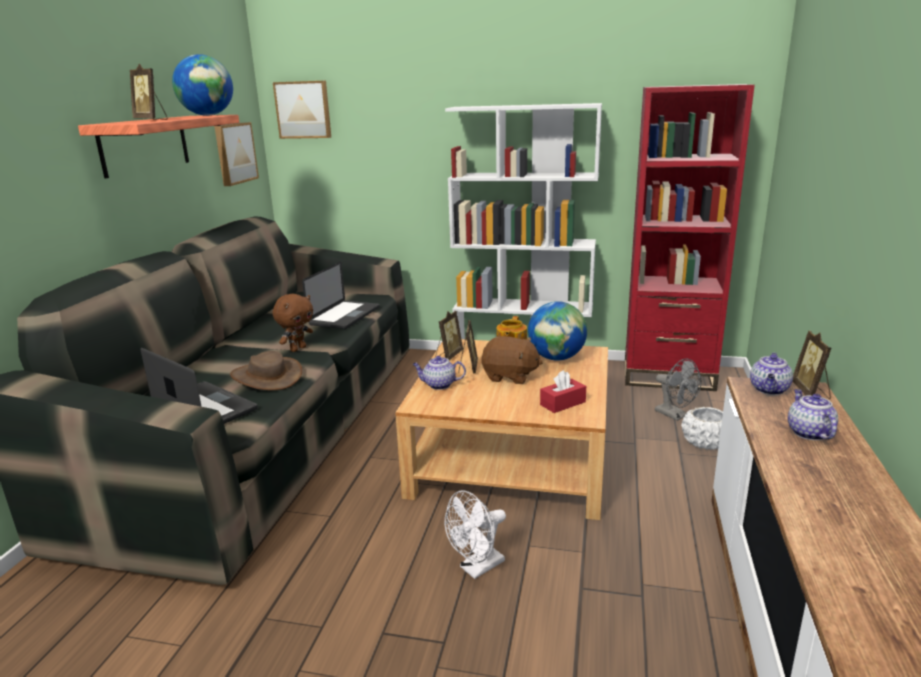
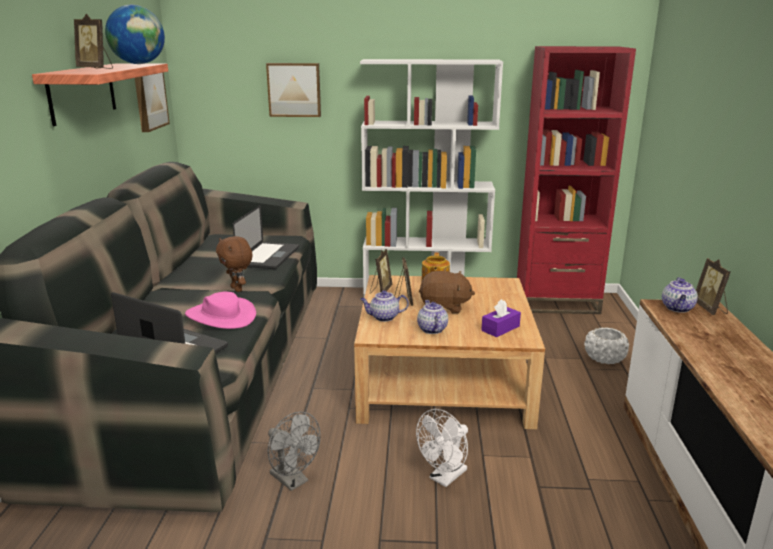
camera: 10 degrees left, 0 degrees up
brown hat [230,351,302,390] -> pink hat [185,291,256,329]
picture [273,81,331,139] -> picture moved to [266,63,321,117]
brown plush toy [273,294,313,352] -> brown plush toy turned 120 degrees clockwise [216,236,253,292]
globe [528,301,587,361] -> none
red tissue box [540,370,586,413] -> purple tissue box [481,299,521,337]
grey fan [655,359,701,421] -> grey fan moved to [267,412,321,491]
teapot [788,389,838,440] -> teapot moved to [417,300,448,334]

